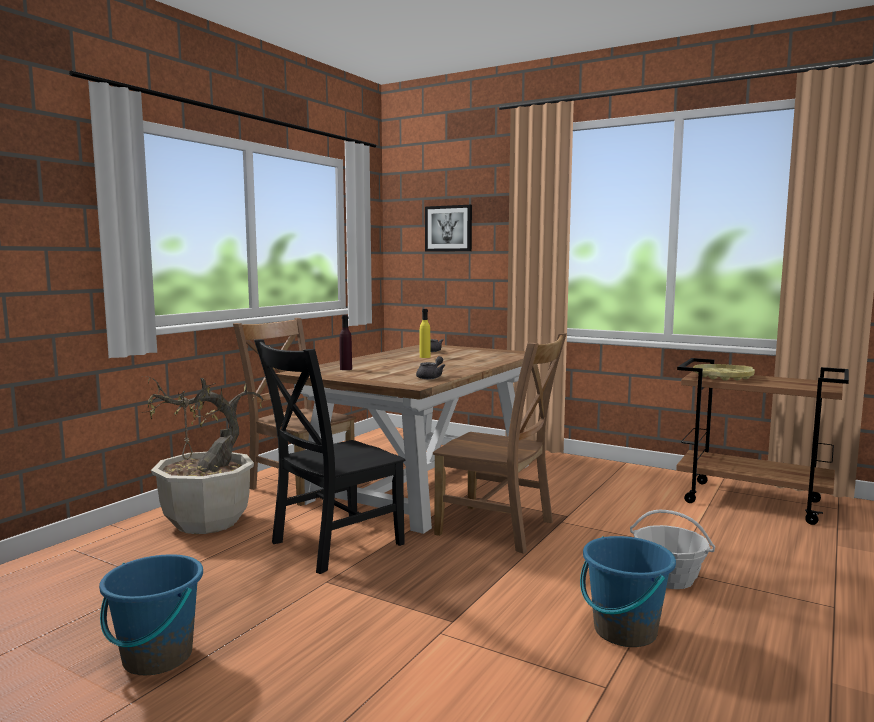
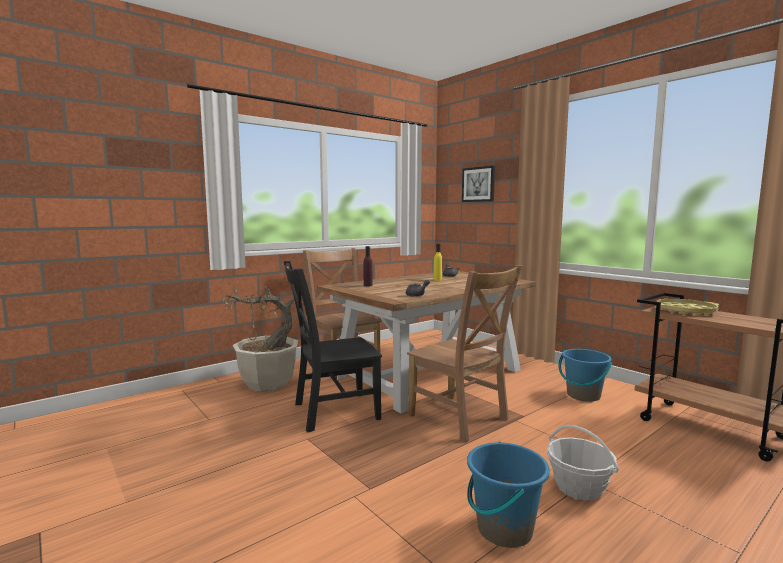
camera: 20 degrees right, 0 degrees up
blue bucket [99,554,203,675] -> blue bucket moved to [558,349,612,402]

